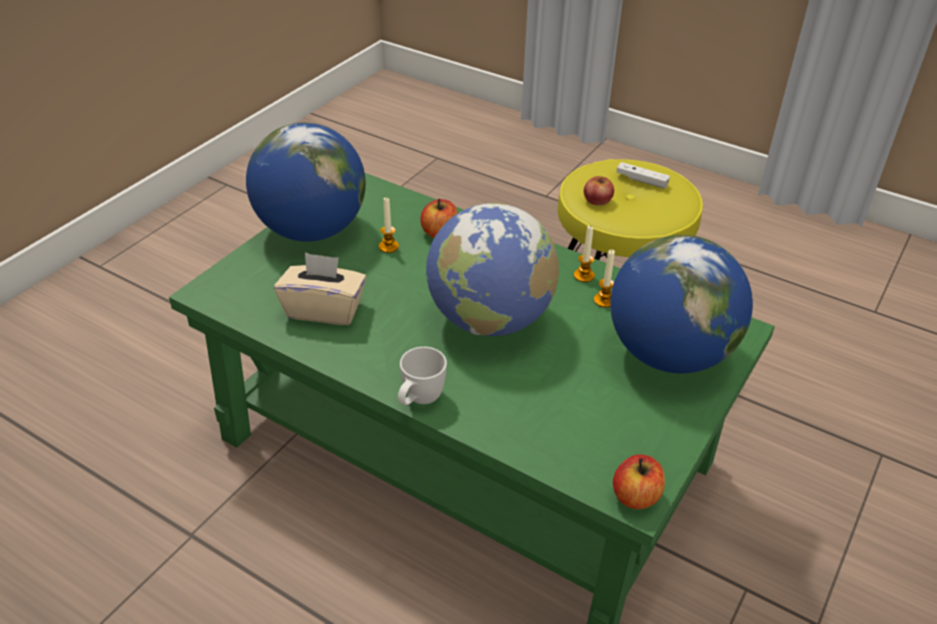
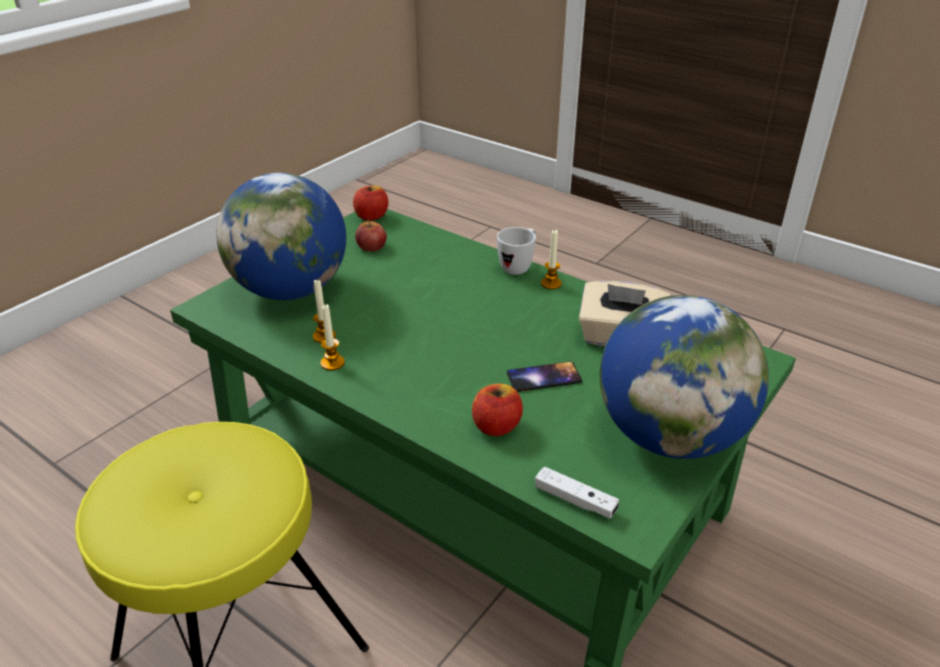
camera: 175 degrees left, 5 degrees down
candle [379,197,399,253] -> candle moved to [541,230,562,289]
globe [426,203,559,336] -> none
apple [584,176,614,206] -> apple moved to [355,219,387,252]
white game controller [616,162,670,189] -> white game controller moved to [535,466,619,519]
none -> phone [507,361,582,392]

